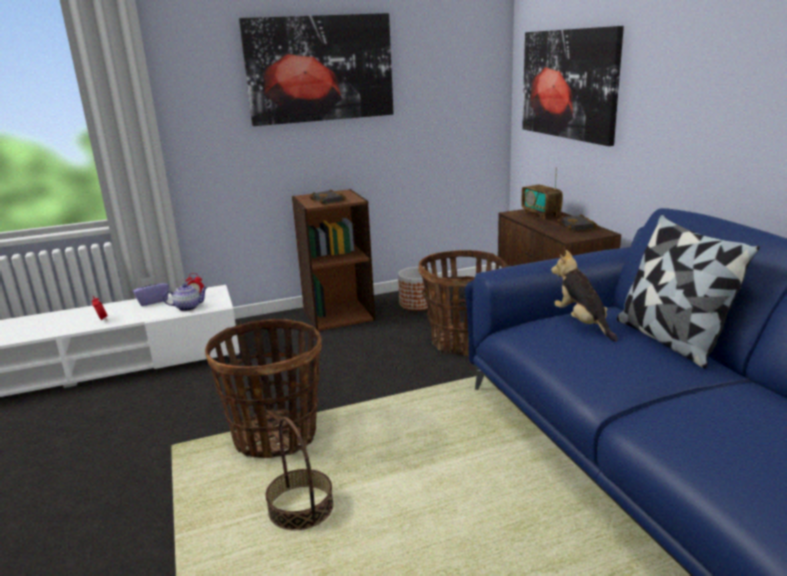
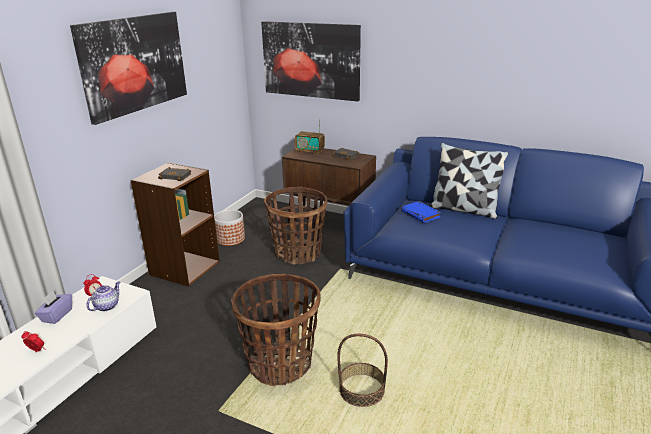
camera: 45 degrees left, 5 degrees up
plush toy [551,250,618,342] -> blue book [401,201,441,223]

